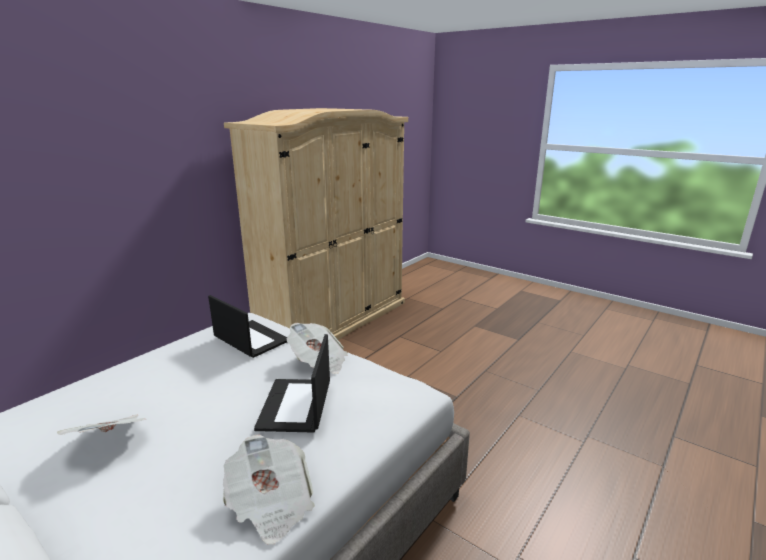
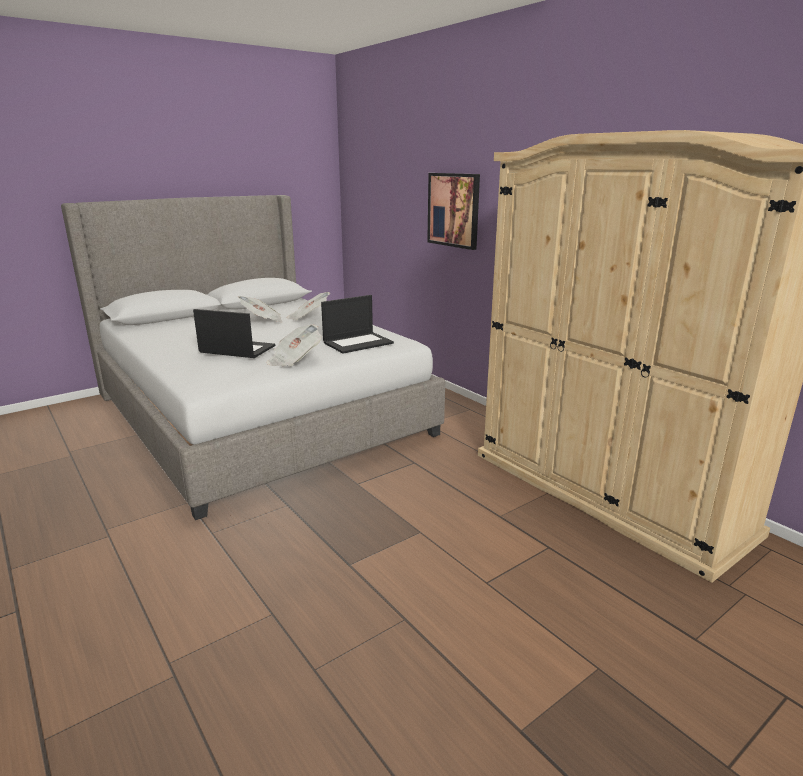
camera: 105 degrees right, 0 degrees up
newspaper [222,434,315,545] -> newspaper moved to [287,292,330,320]
none -> picture [427,173,480,250]

